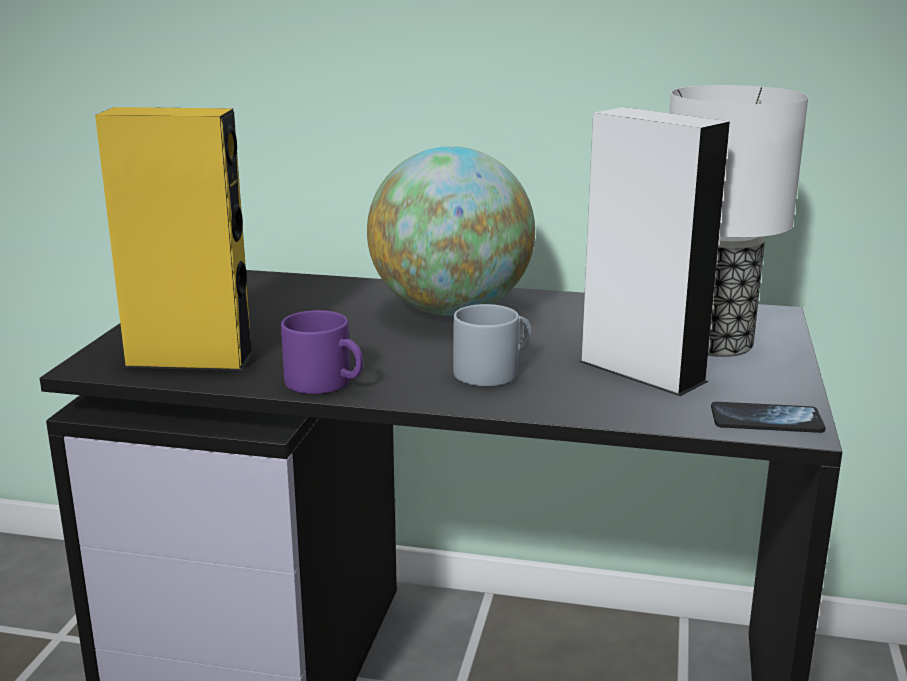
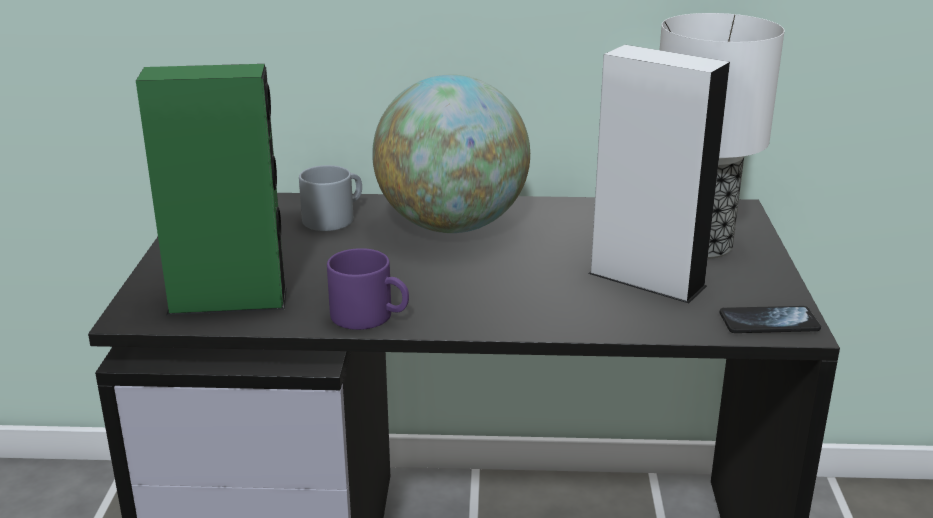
camera: 10 degrees left, 5 degrees up
yellow speaker [95,107,254,371] -> green speaker [136,64,287,315]
grey mug [453,304,532,386] -> grey mug moved to [299,165,362,231]

